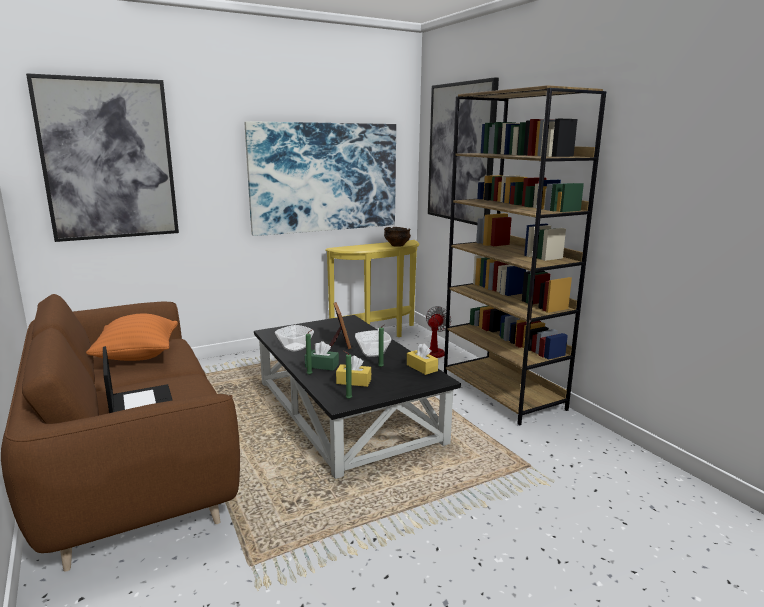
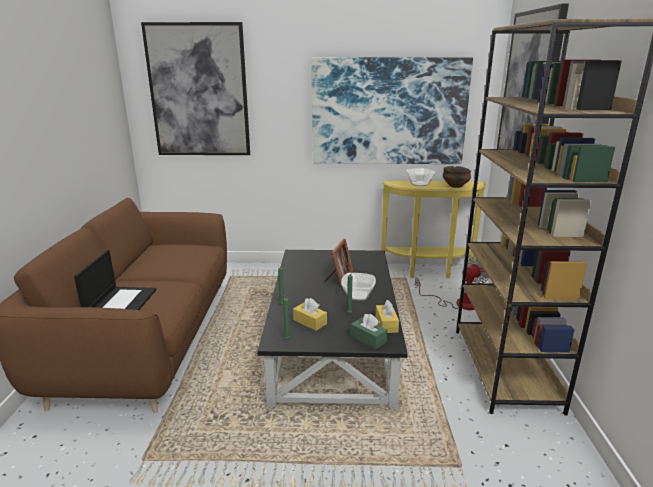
camera: 30 degrees right, 5 degrees up
orange pillow [86,314,178,361] -> none
bowl [275,325,314,352] -> bowl moved to [406,168,436,186]
green tissue box [305,341,339,371] -> green tissue box moved to [351,314,387,349]

